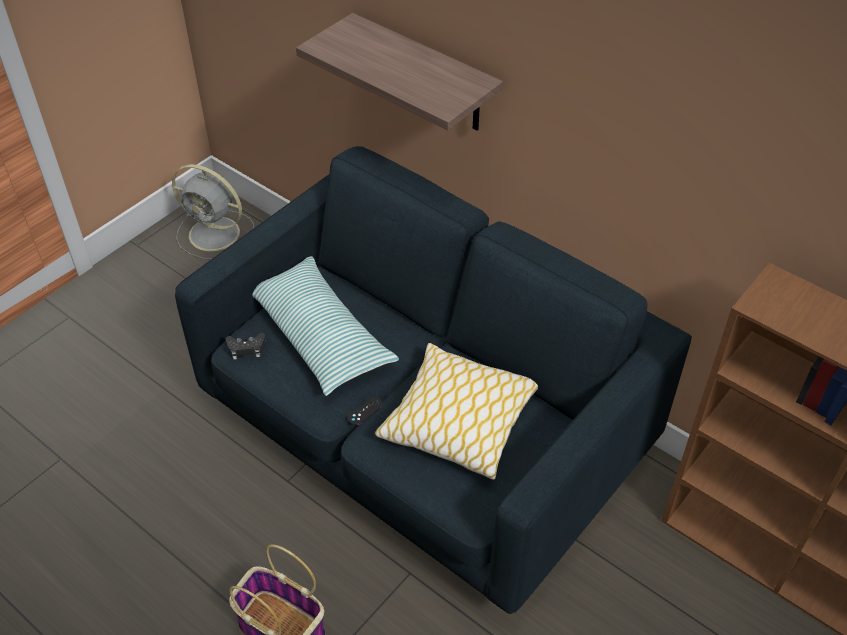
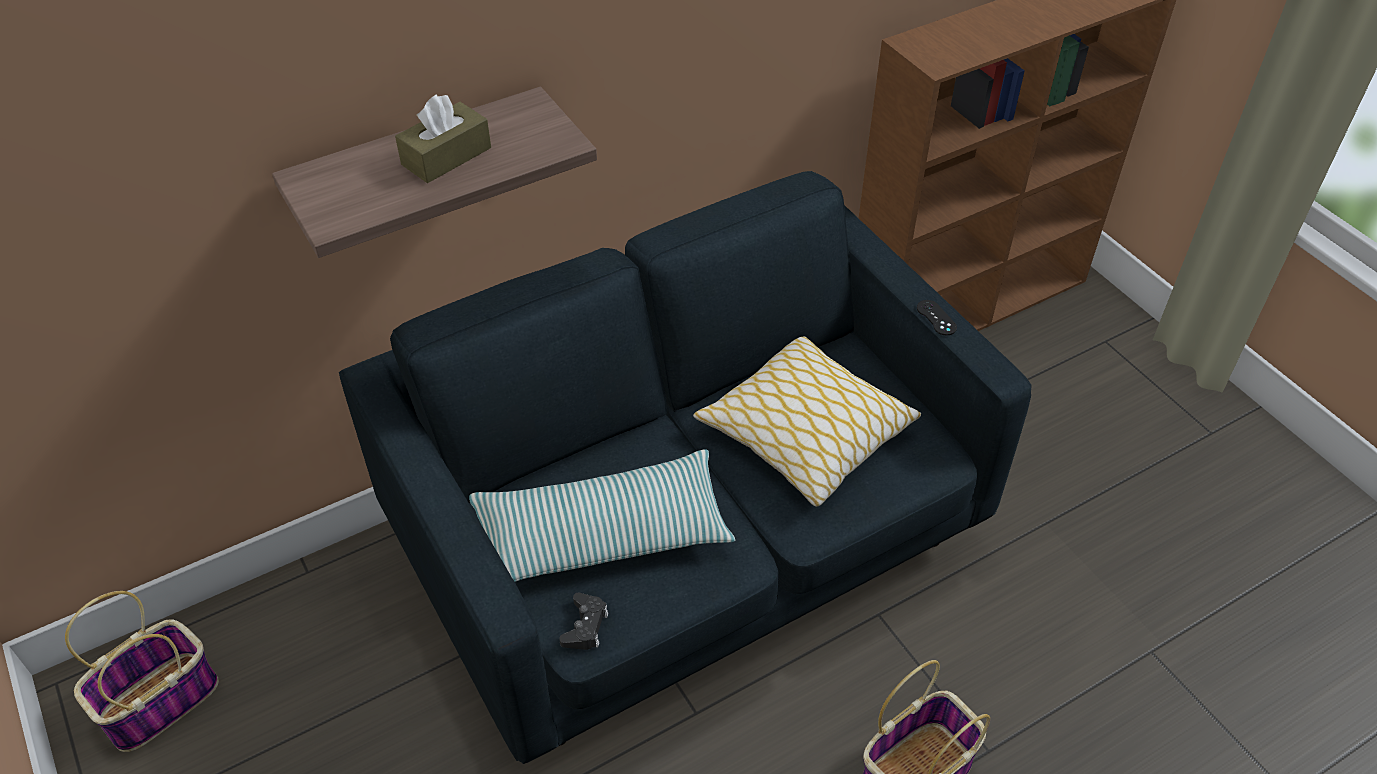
camera: 70 degrees left, 0 degrees up
grey fan [172,164,254,260] -> basket [65,591,219,752]
black game controller [347,397,382,425] -> black game controller moved to [917,300,957,335]
none -> brown tissue box [395,95,491,183]

